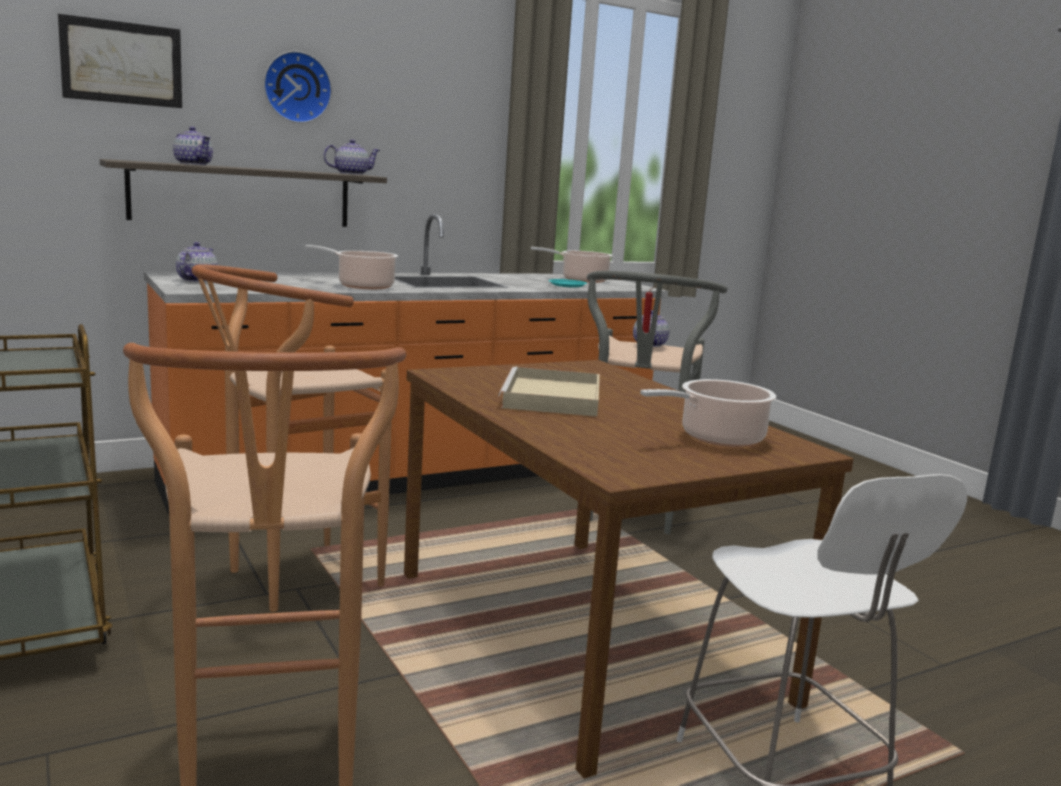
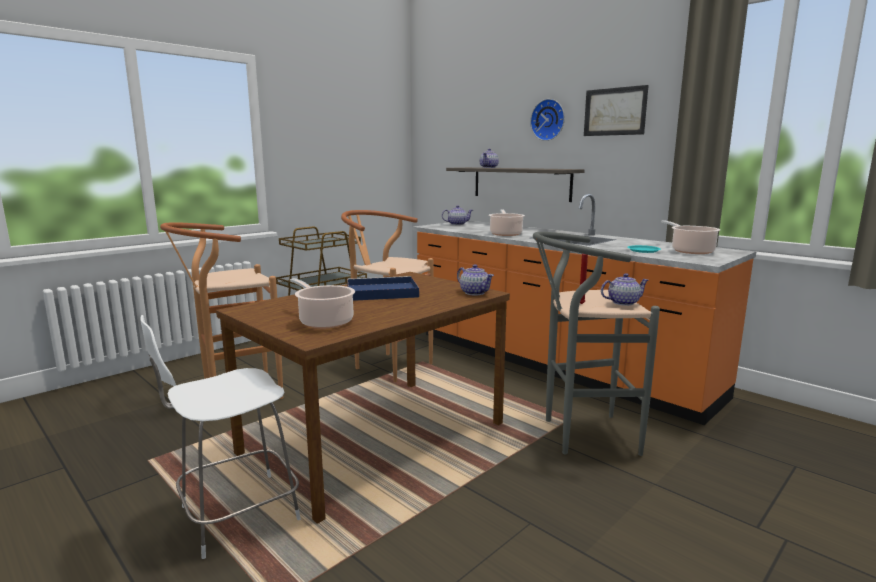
camera: 75 degrees right, 0 degrees up
picture [58,14,182,108] -> picture moved to [584,85,649,136]
teapot [323,139,380,175] -> teapot moved to [457,264,494,295]
beige tray [498,367,600,416] -> blue tray [347,276,419,301]

